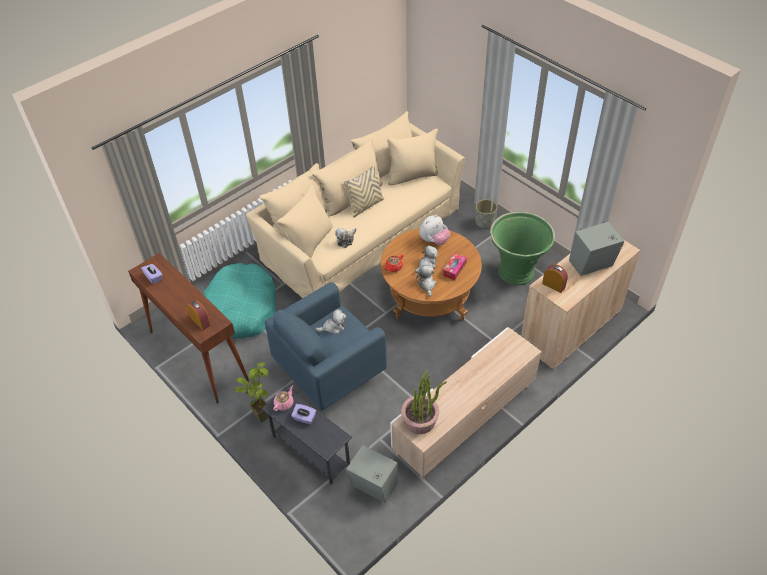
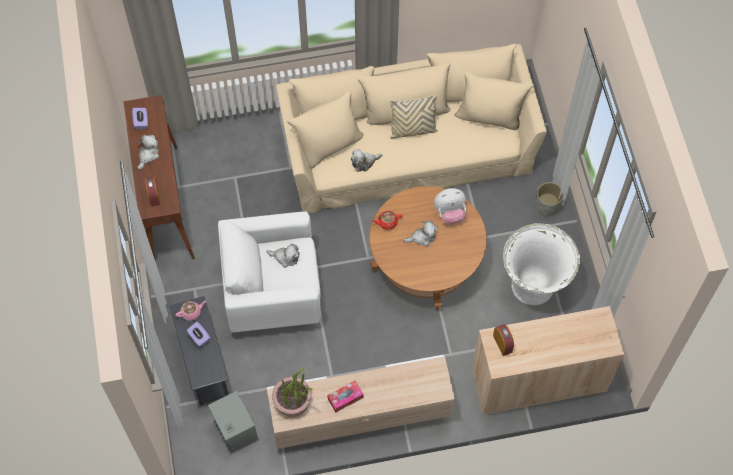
camera: 30 degrees right, 15 degrees up
turquoise dog bed [204,263,276,339] -> none
potted plant [235,362,268,423] -> none
blue armchair [265,282,387,411] -> white armchair [218,211,321,332]
plush toy [416,266,436,297] -> plush toy moved to [137,135,159,170]
tissue box [443,253,467,280] -> tissue box moved to [327,381,363,413]
green planter [490,211,555,285] -> white planter [503,223,580,306]
grey speaker [569,222,624,276] -> none

